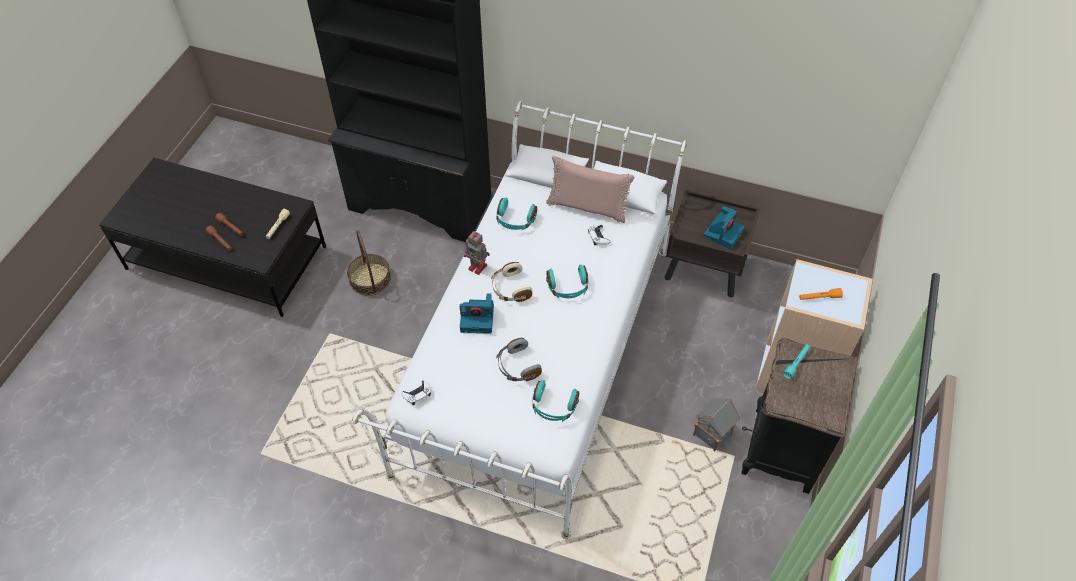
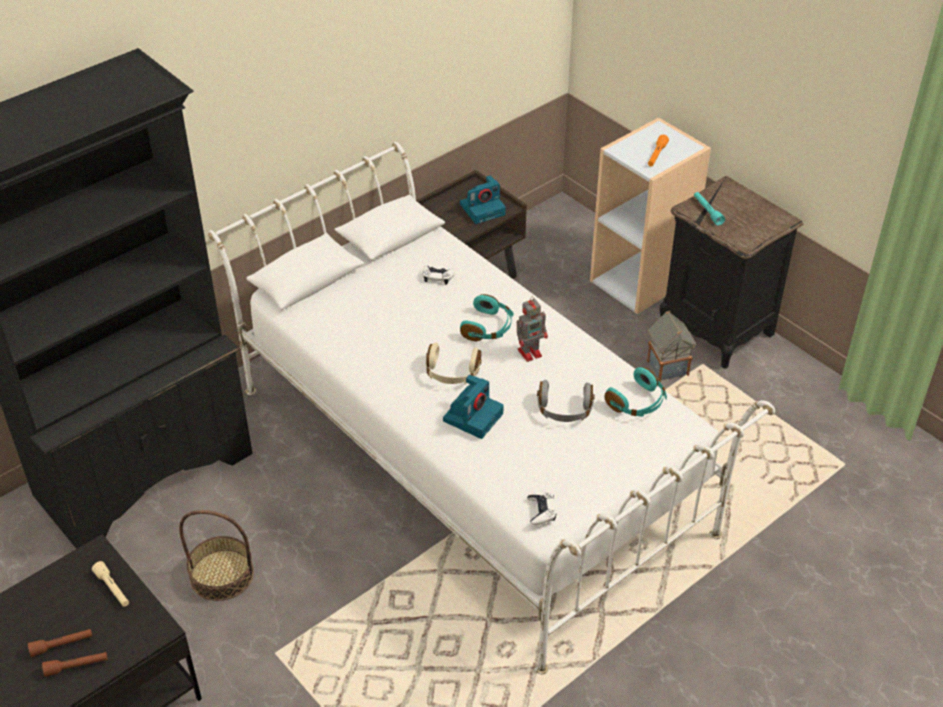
camera: 60 degrees left, 10 degrees down
toy robot [464,231,490,275] -> toy robot moved to [517,297,548,362]
turquoise headphones [497,198,537,230] -> none
beige pillow [546,156,634,223] -> none
camera [704,206,745,249] -> camera turned 90 degrees clockwise [460,175,506,224]

